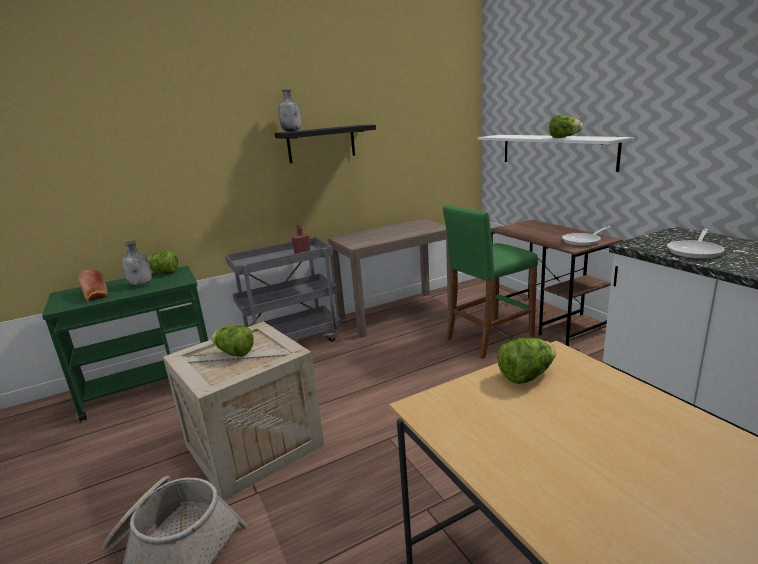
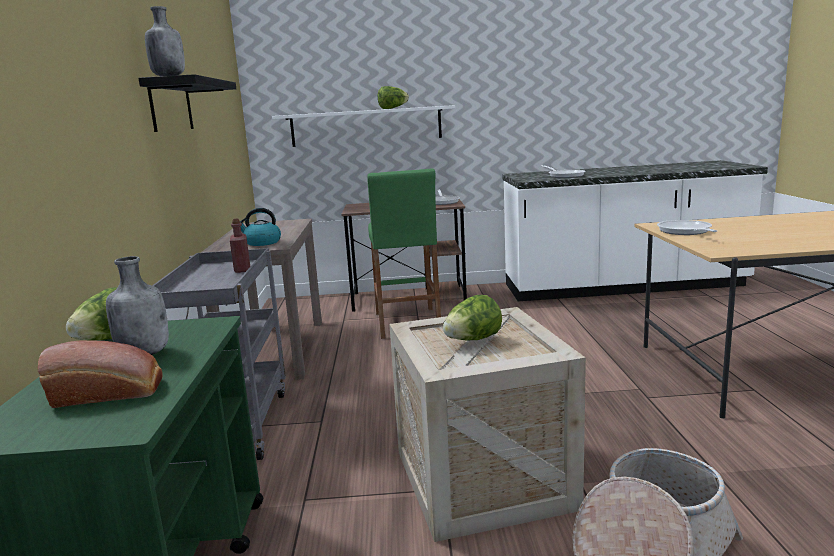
camera: 65 degrees left, 5 degrees down
lettuce [497,338,556,384] -> frying pan [657,220,717,235]
none -> kettle [240,208,281,246]

